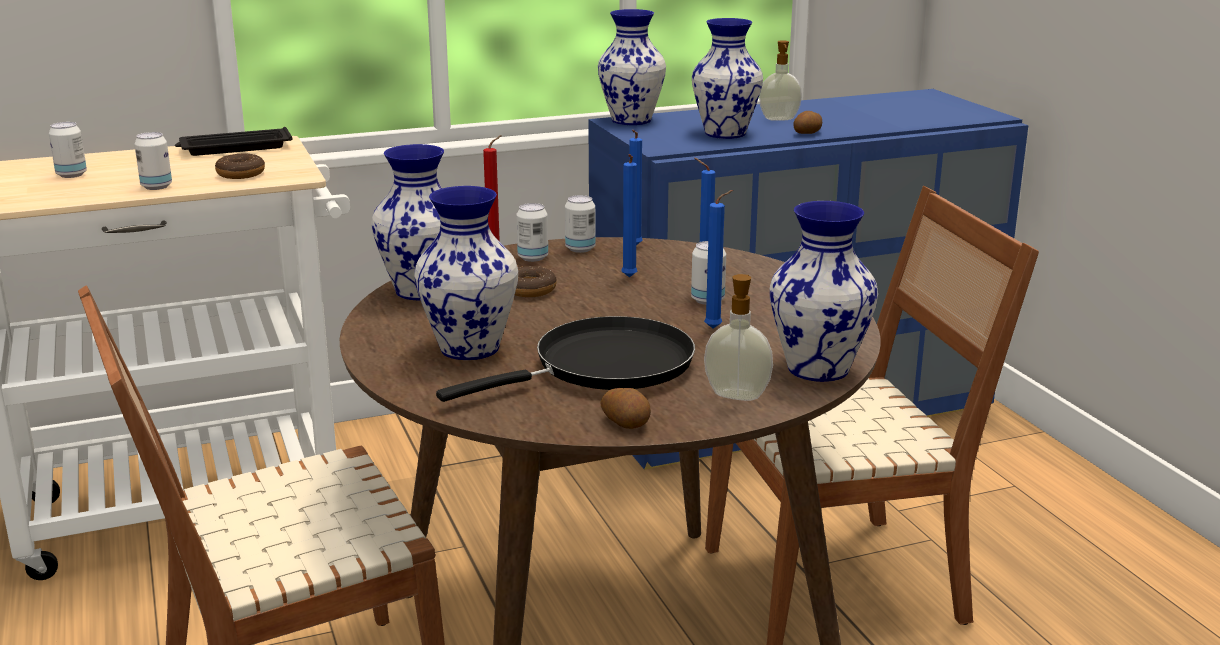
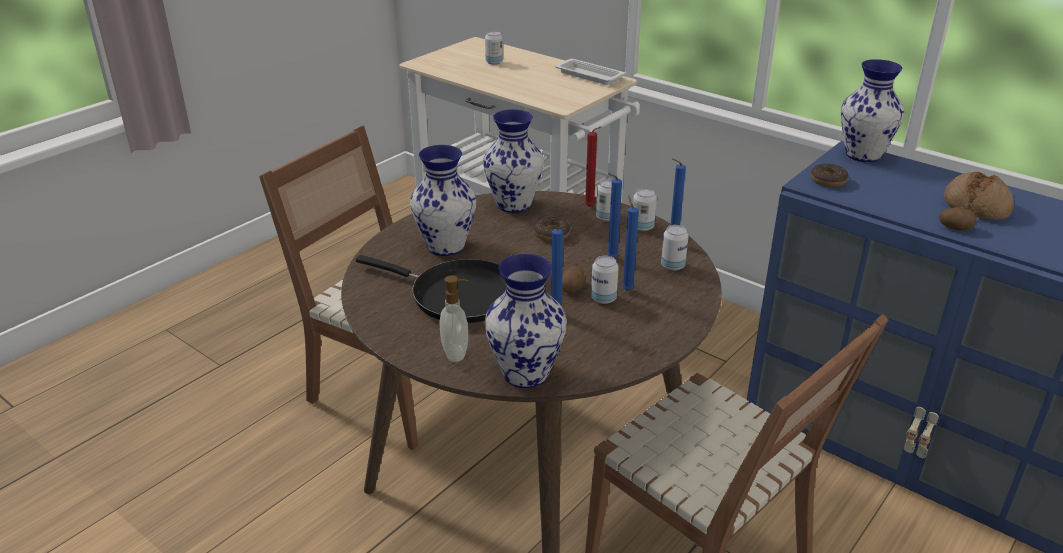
camera: 60 degrees right, 10 degrees up
can [134,132,172,190] -> can moved to [661,225,688,271]
black tray [175,127,293,156] -> white tray [555,59,626,85]
donut [215,153,265,179] -> donut moved to [810,164,849,187]
potato [601,388,651,429] -> potato moved to [562,266,585,293]
vase [692,18,763,139] -> none
soap dispenser [759,40,802,121] -> bread [944,172,1014,220]

